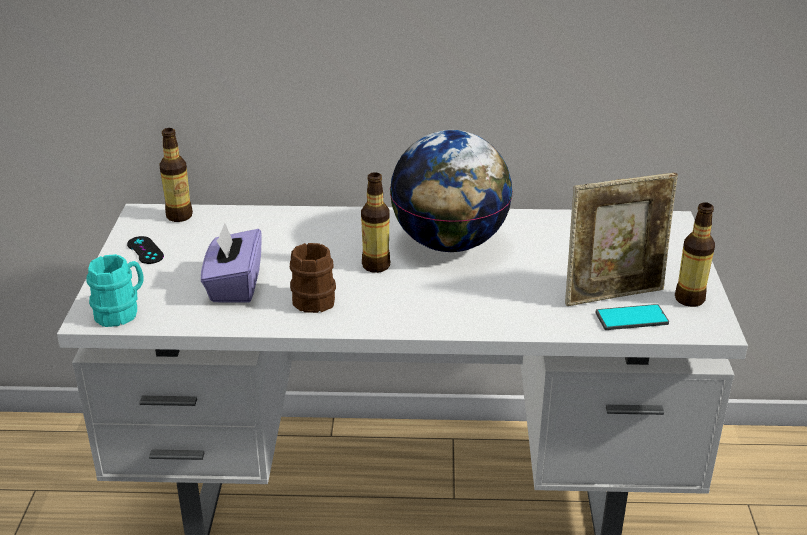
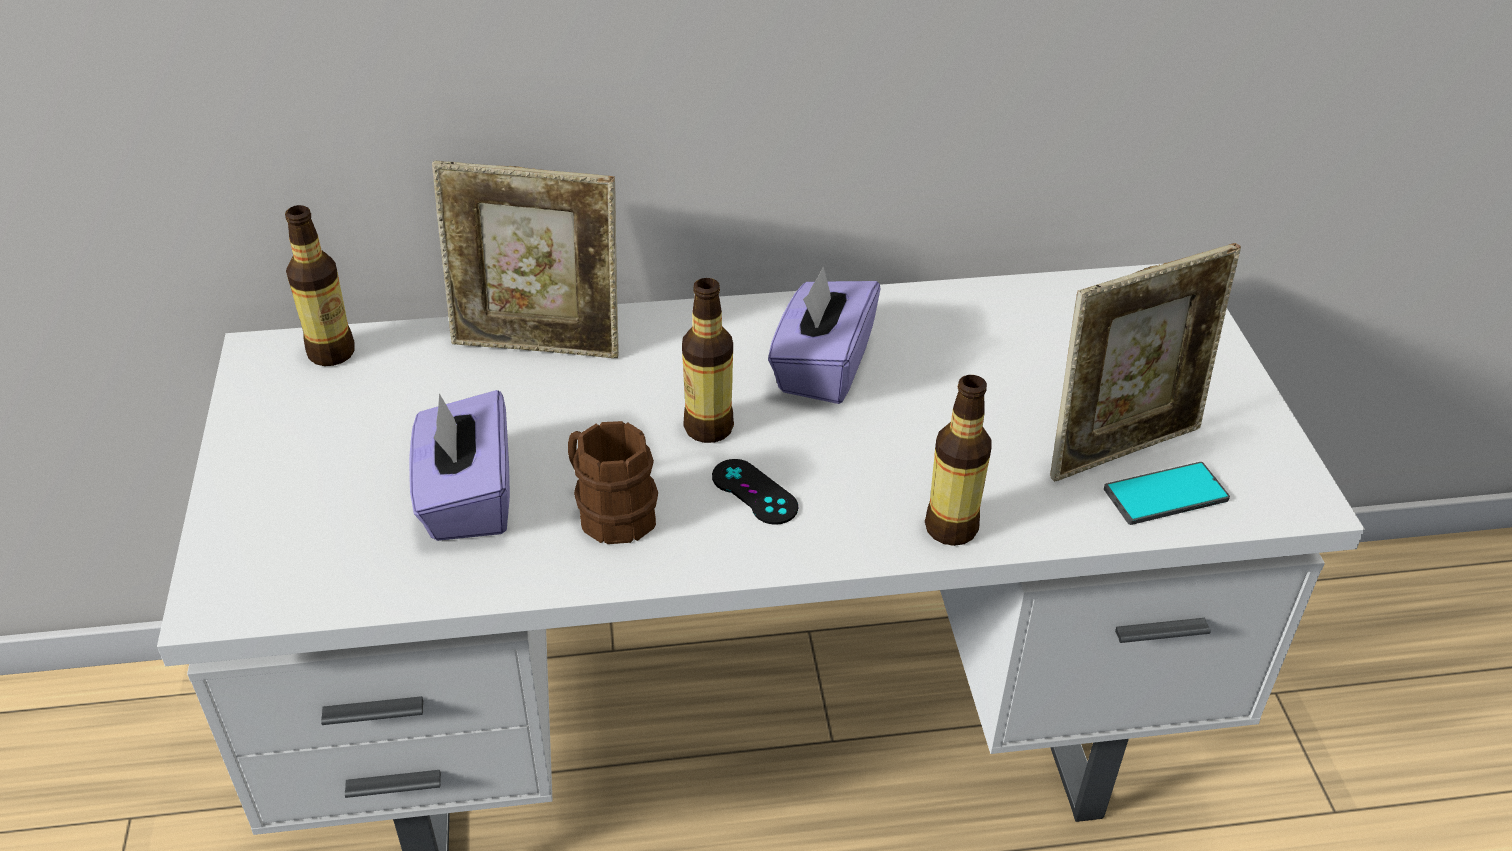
camera: 10 degrees left, 10 degrees up
turquoise mug [87,254,143,327] -> none
black game controller [127,236,164,264] -> black game controller moved to [712,459,798,525]
globe [390,130,513,252] -> purple tissue box [768,267,881,404]
bottle [675,202,715,307] -> bottle moved to [925,375,992,546]
none -> picture frame [432,160,619,358]

